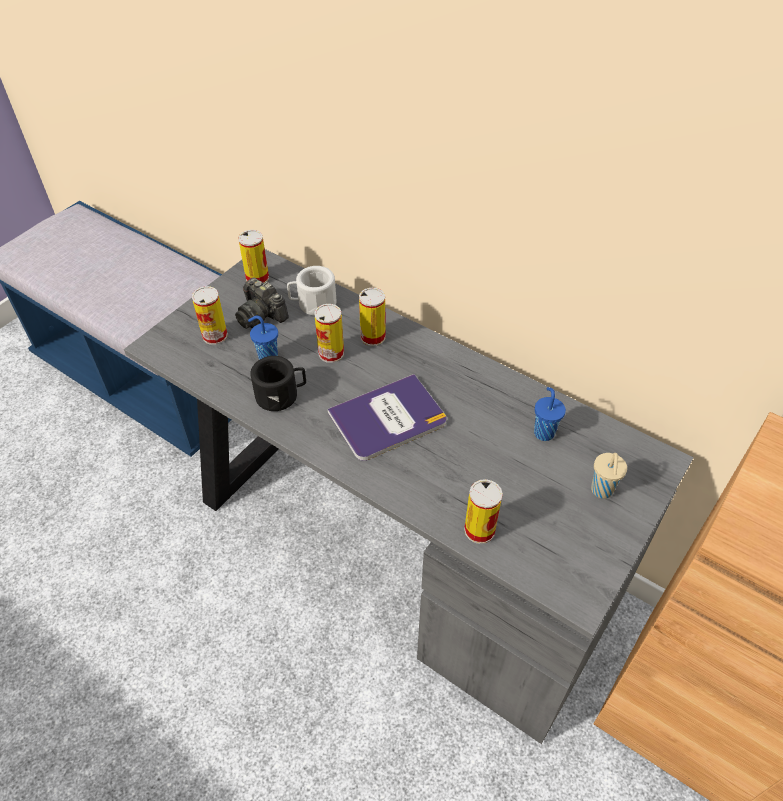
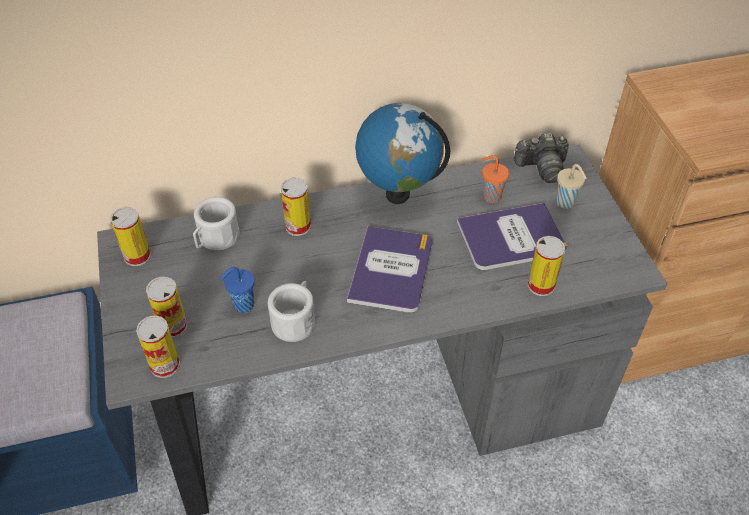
camera: 50 degrees left, 0 degrees up
camera [235,278,289,329] -> camera moved to [514,133,569,183]
black mug [250,356,306,411] -> white mug [268,281,315,342]
can [314,304,344,363] -> can moved to [136,316,180,378]
blue cup [534,387,566,441] -> orange cup [482,155,509,203]
none -> globe [355,103,450,204]
none -> book [457,203,567,270]

